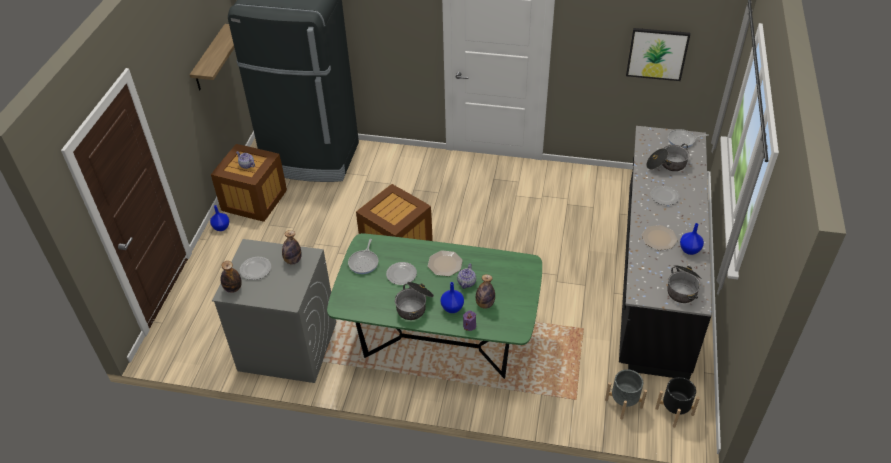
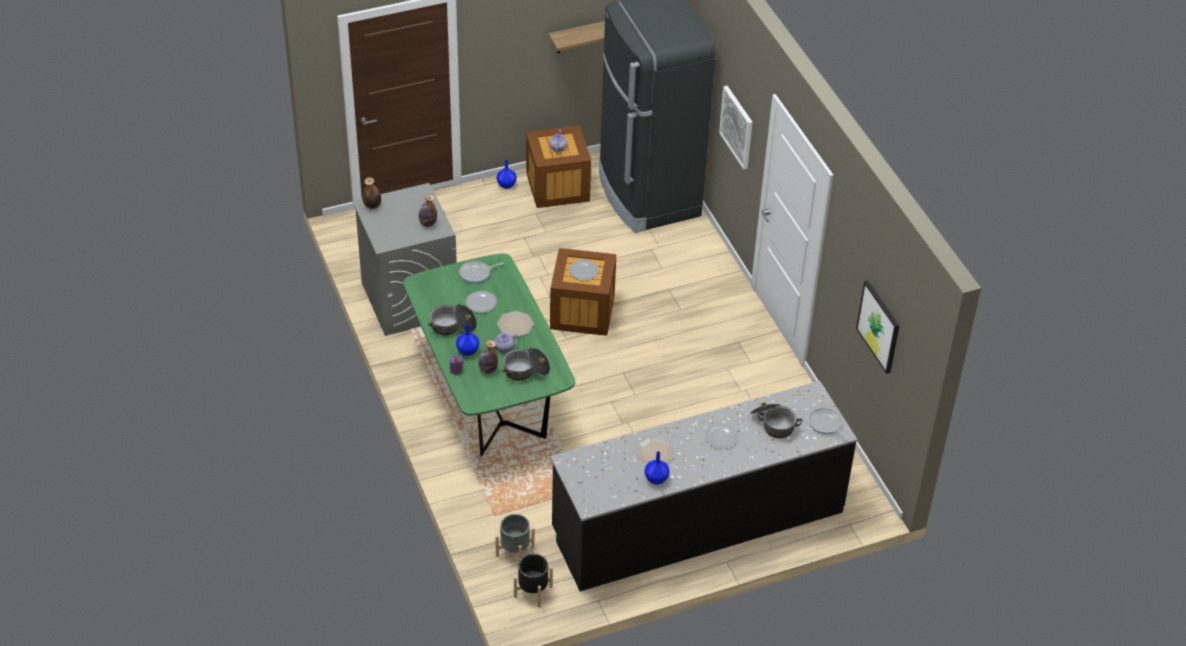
camera: 55 degrees right, 0 degrees up
plate [240,257,271,280] -> plate moved to [569,260,599,280]
cooking pot [667,265,702,303] -> cooking pot moved to [502,348,550,381]
none -> picture [719,86,753,169]

